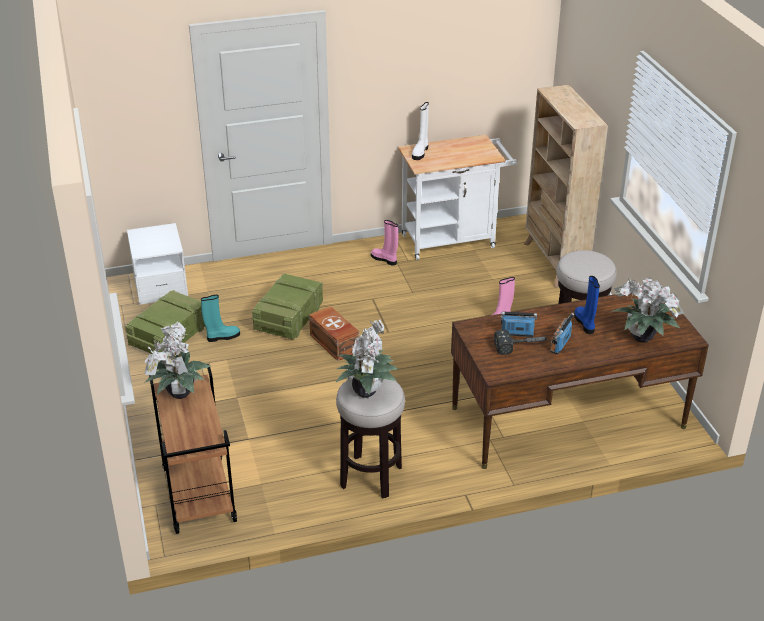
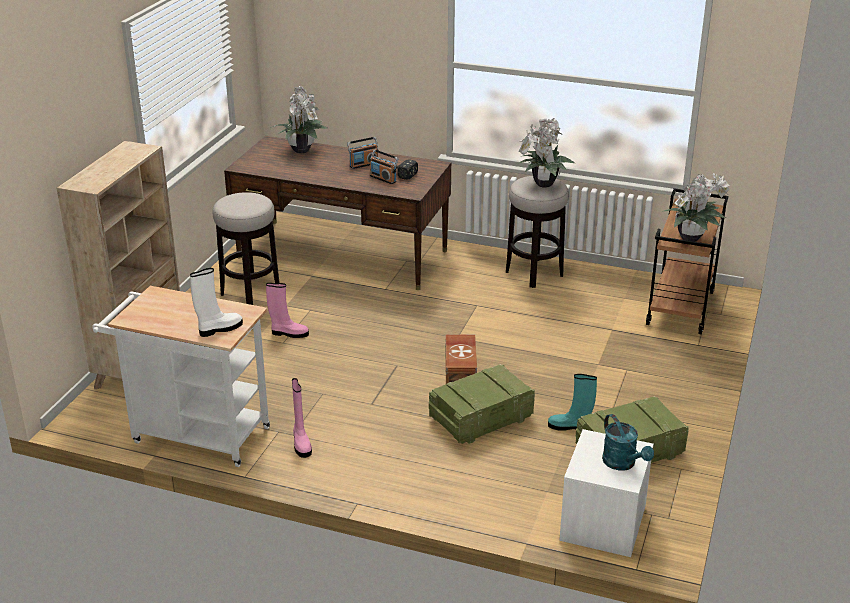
camera: 145 degrees left, 5 degrees down
blue boot [574,276,600,334] -> none
none -> turquoise watering can [602,414,654,471]

